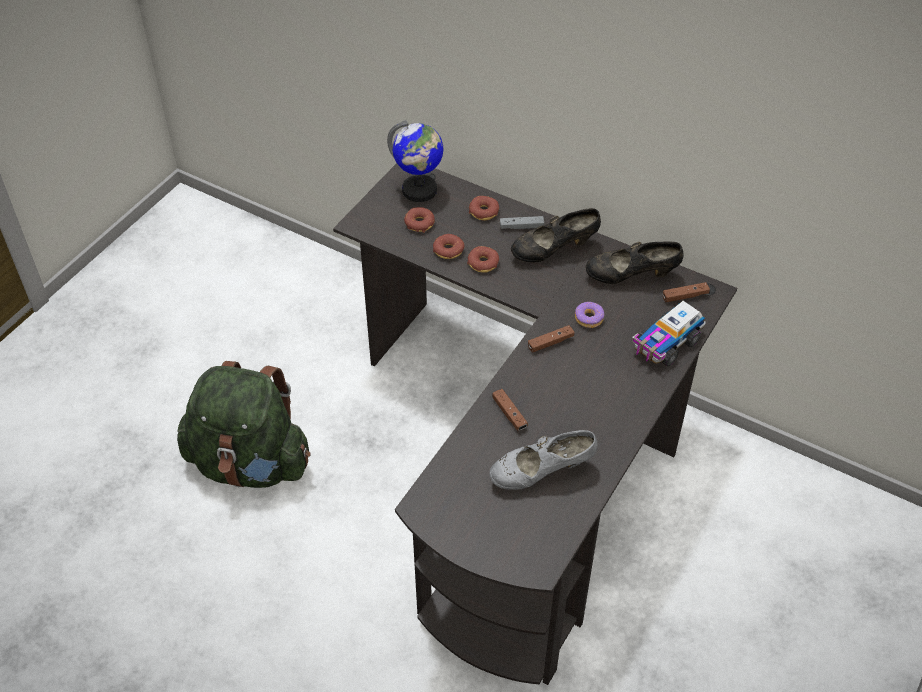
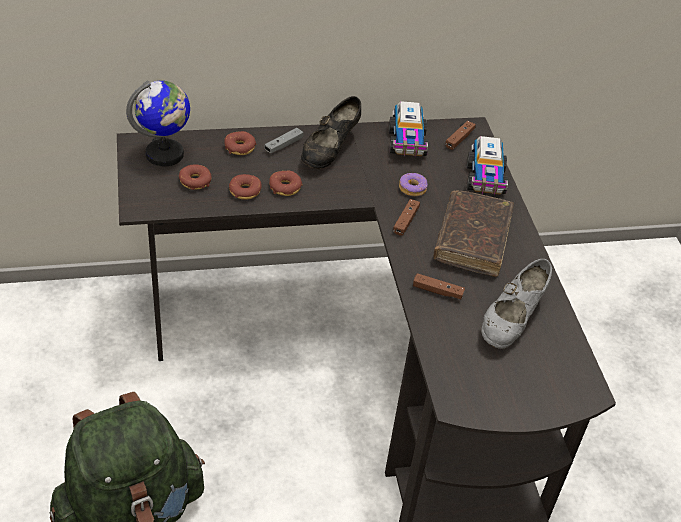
camera: 45 degrees left, 5 degrees down
black shoe [585,241,684,284] -> toy truck [389,101,428,157]
none -> brown book [433,190,514,277]

